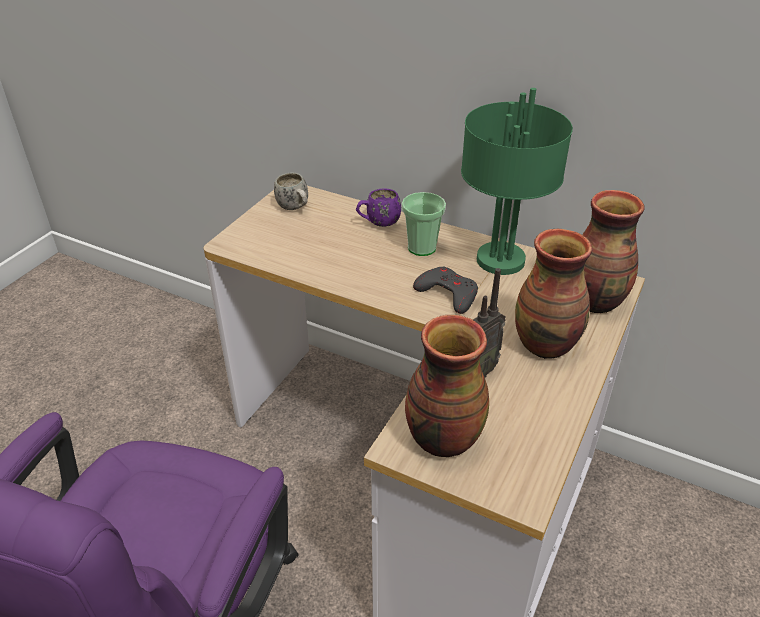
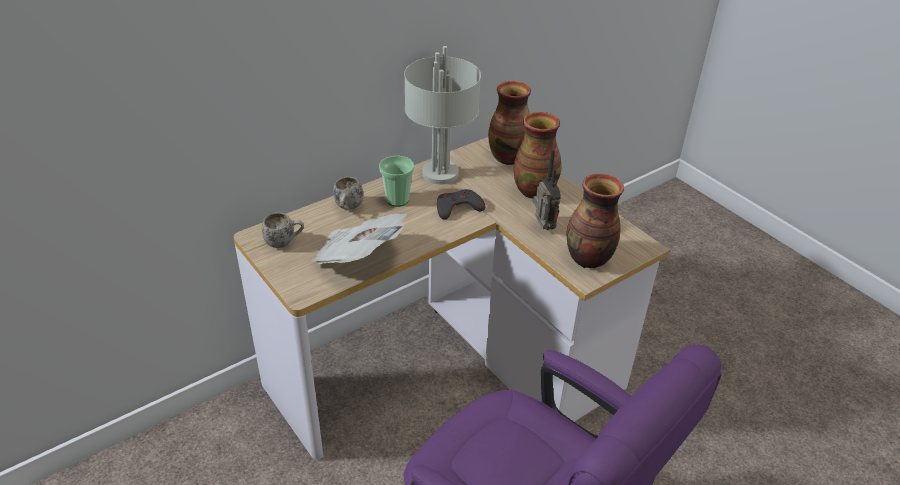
camera: 65 degrees left, 0 degrees up
purple mug [356,188,401,227] -> white mug [333,177,364,210]
green table lamp [461,88,573,275] -> grey table lamp [404,46,481,184]
none -> newspaper [311,214,407,264]

